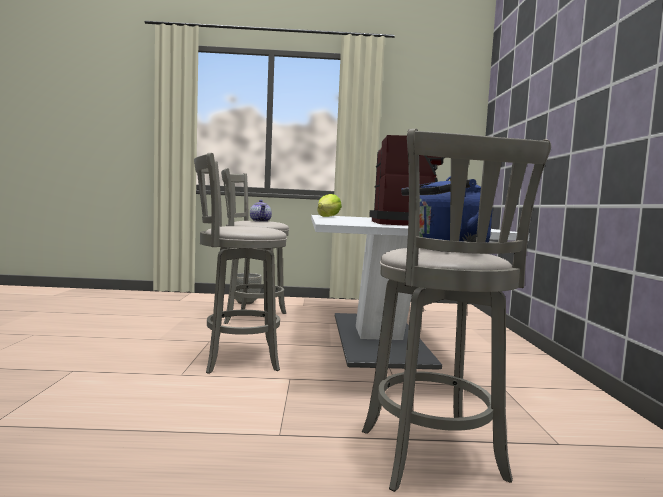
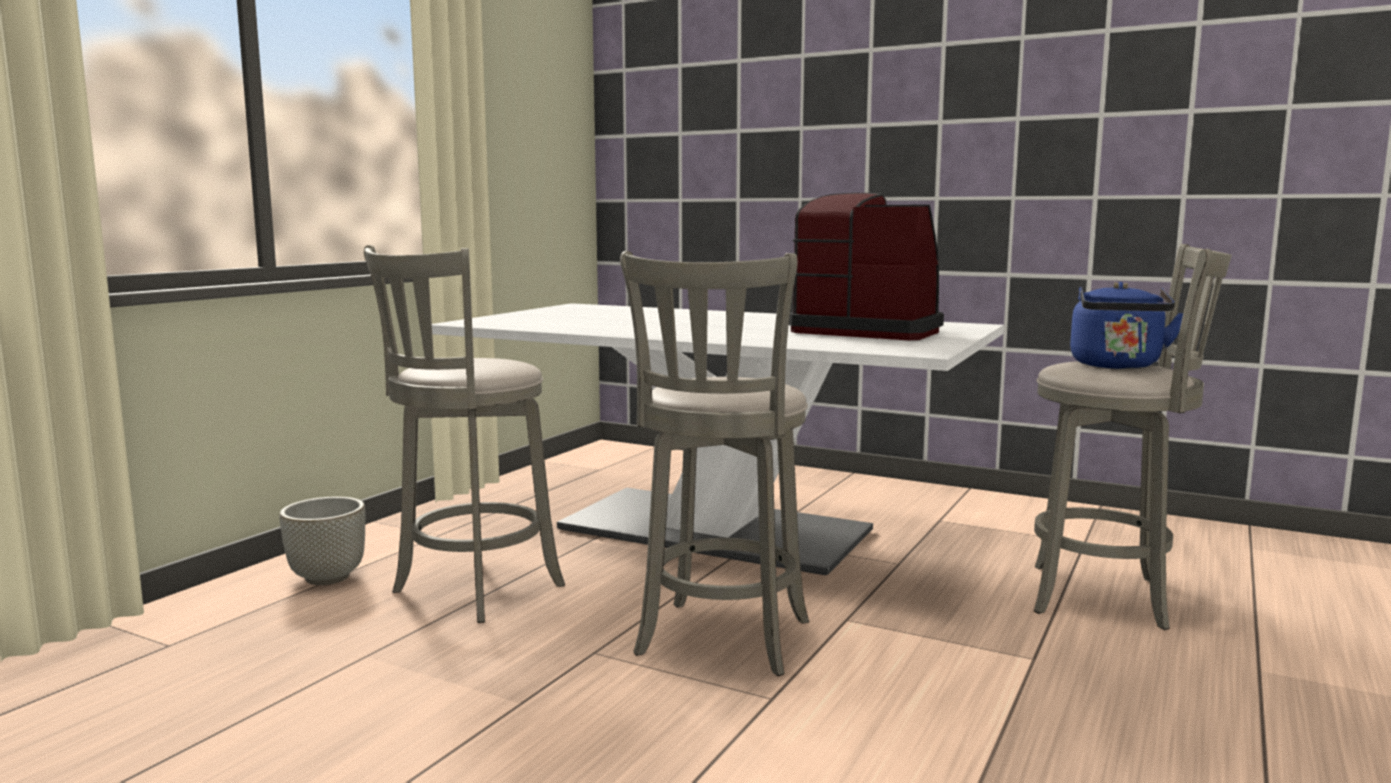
camera: 60 degrees left, 5 degrees up
teapot [250,200,272,222] -> none
lettuce [318,194,342,217] -> none

